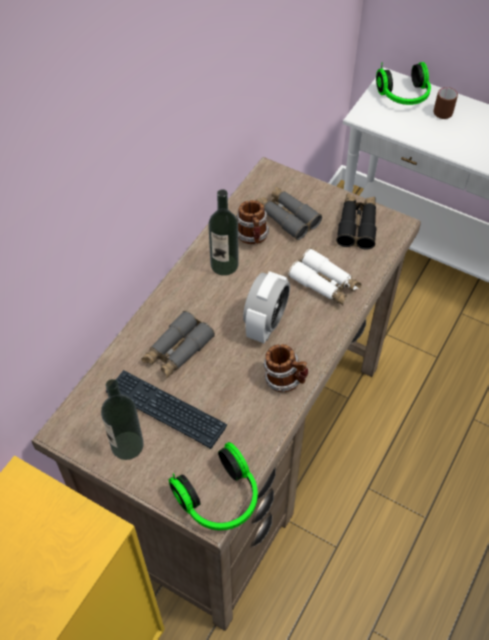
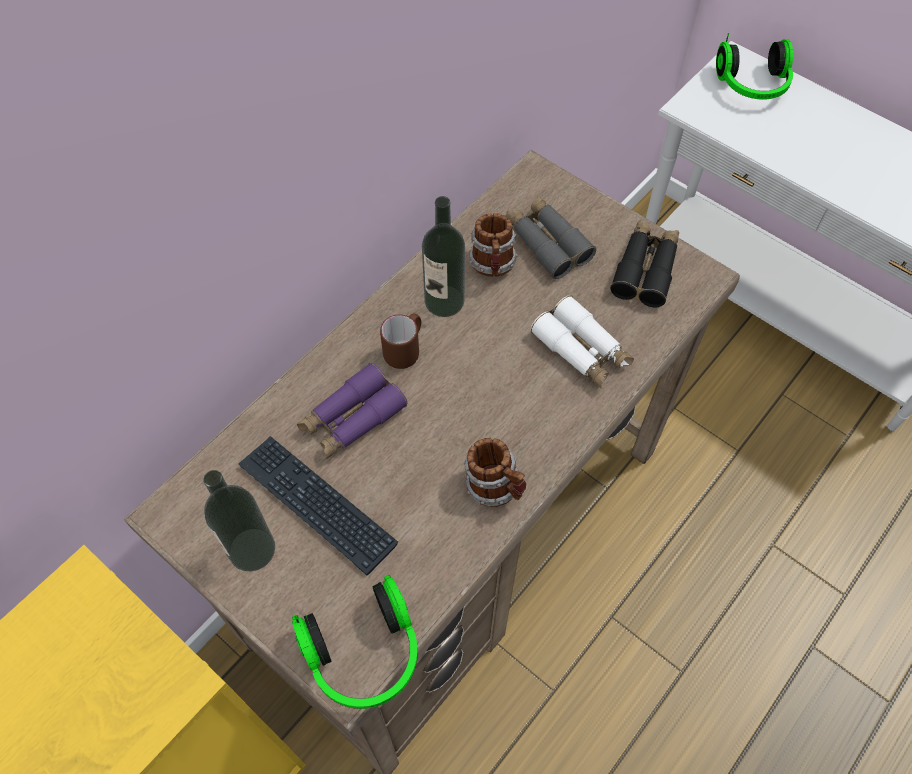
camera: 10 degrees right, 5 degrees up
grey binoculars [141,311,215,379] -> purple binoculars [297,363,407,459]
alarm clock [243,271,290,343] -> none
brown mug [434,87,458,119] -> brown mug moved to [380,314,421,369]

